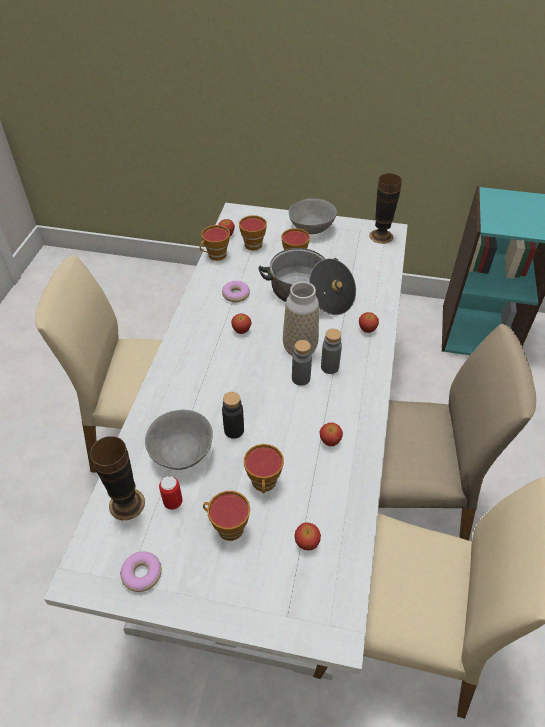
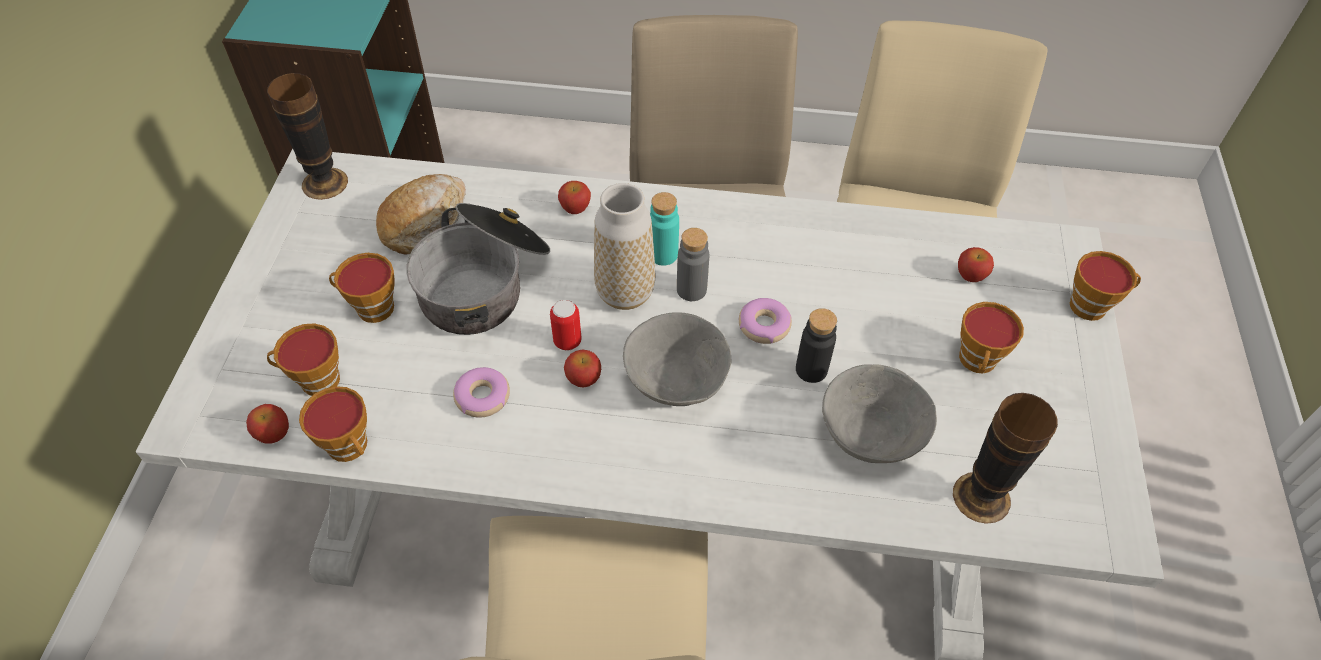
camera: 95 degrees left, 5 degrees up
donut [120,551,162,592] -> donut moved to [739,298,792,344]
can [159,476,183,510] -> can moved to [550,300,582,351]
cup [244,444,284,493] -> cup moved to [1070,251,1141,321]
grey bowl [288,198,337,234] -> grey bowl moved to [623,312,732,406]
apple [320,423,343,446] -> none
grey bottle [321,329,342,374] -> turquoise bottle [650,192,679,266]
none -> bread [376,174,466,254]

